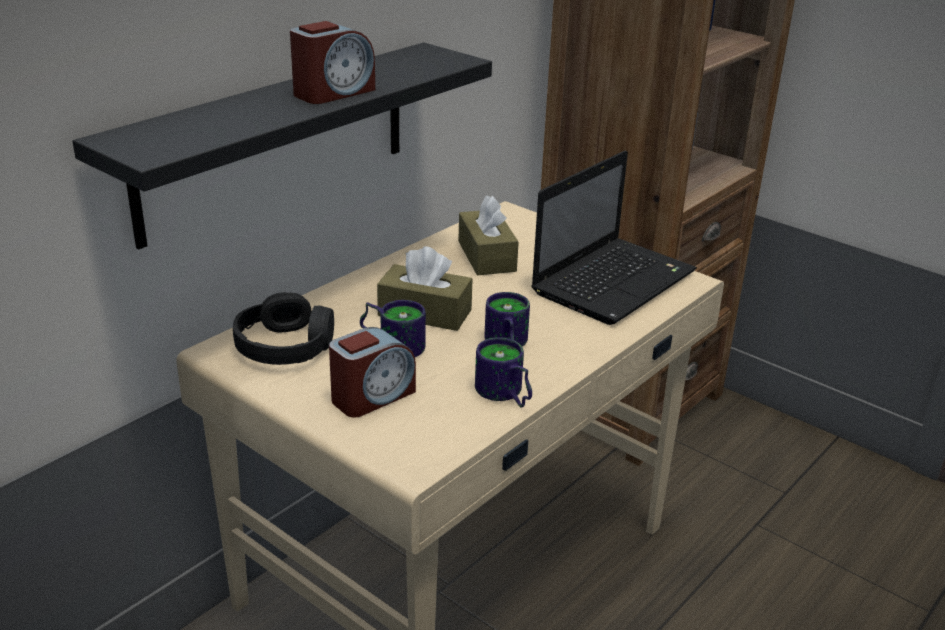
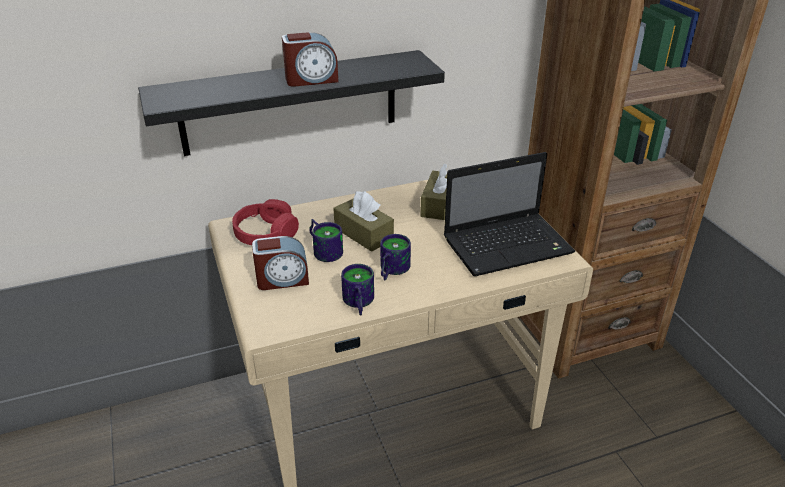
camera: 30 degrees right, 5 degrees up
black headphones [233,292,334,365] -> red headphones [232,199,299,245]

